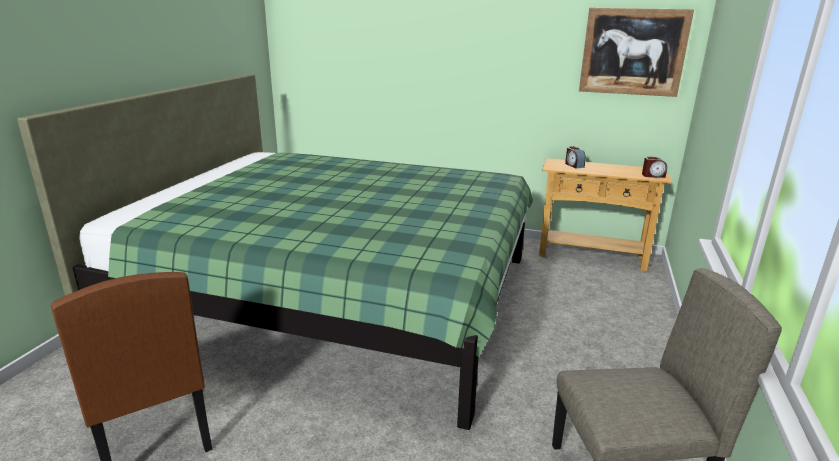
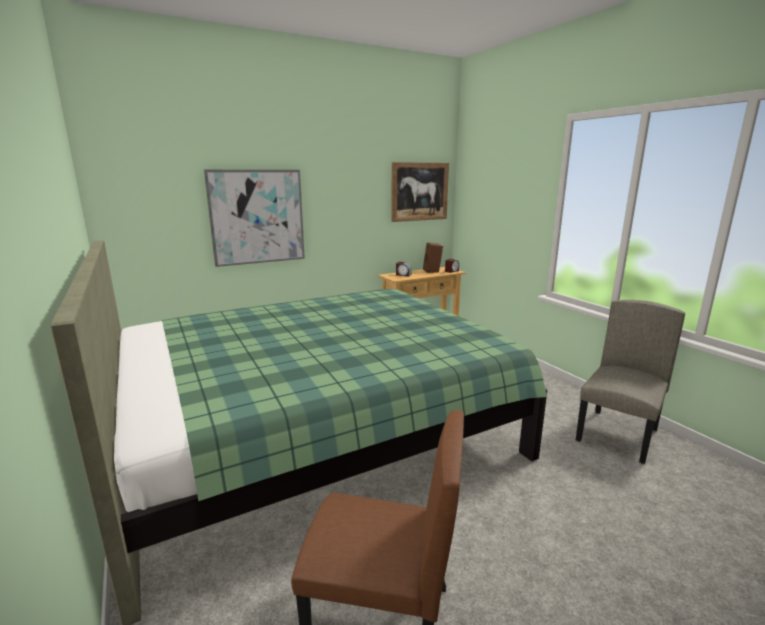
camera: 45 degrees left, 5 degrees down
none -> picture [204,170,305,267]
none -> brown speaker [423,243,443,273]

